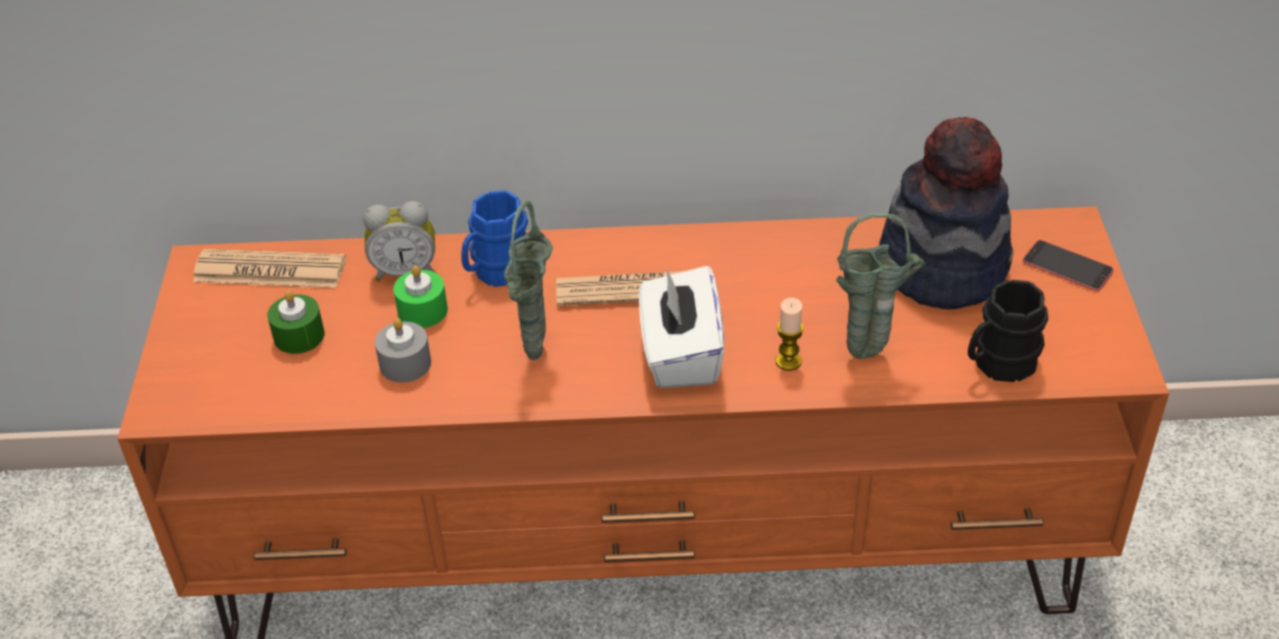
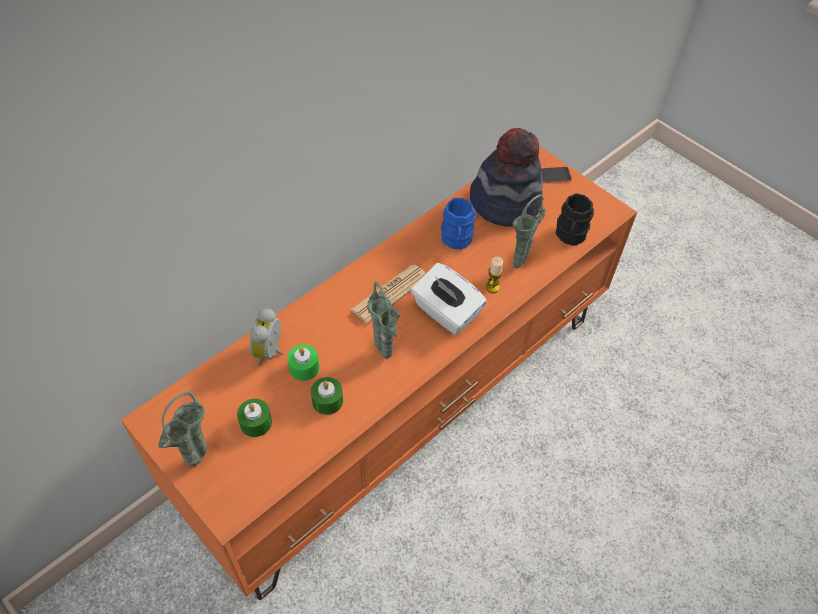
camera: 45 degrees left, 10 degrees up
newspaper [193,249,346,288] -> none
alarm clock [363,201,435,282] -> alarm clock turned 150 degrees clockwise [249,308,283,366]
grey candle [375,318,431,383] -> green candle [311,377,343,415]
blue mug [461,190,528,287] -> blue mug moved to [441,198,476,250]
none -> green vase [158,391,207,467]

